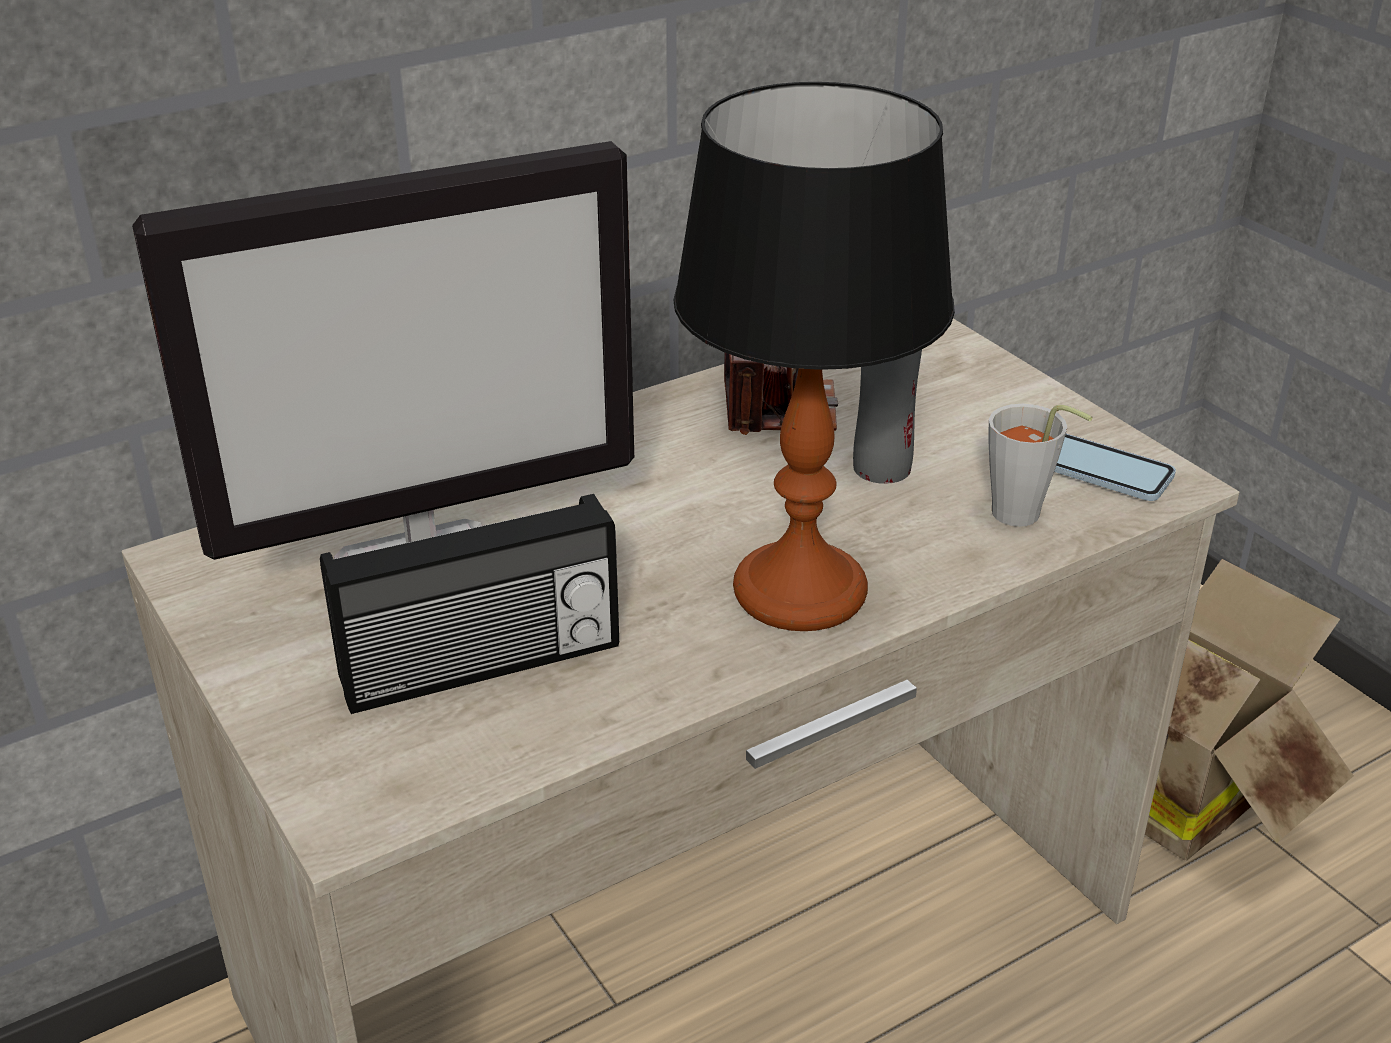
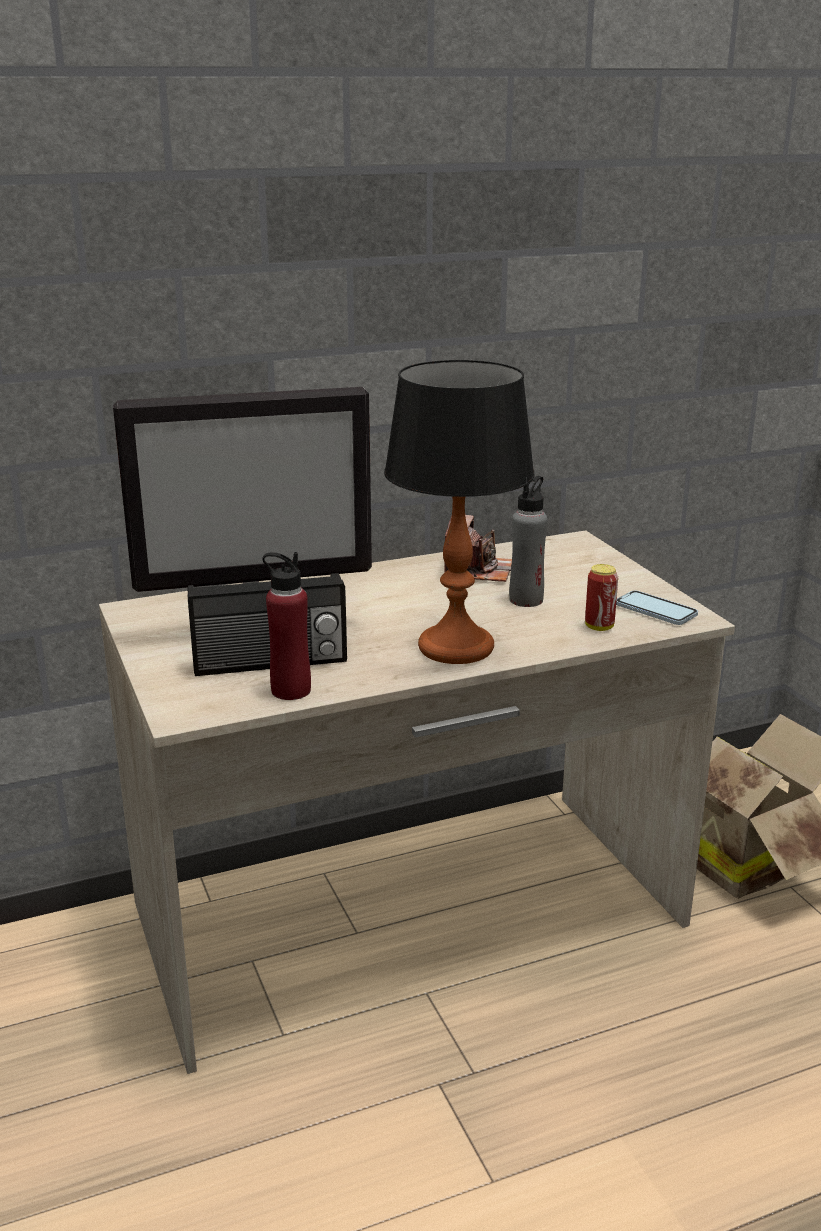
camera: 10 degrees right, 10 degrees down
grey cup [989,404,1092,527] -> can [585,564,618,631]
none -> red bottle [262,552,311,700]

